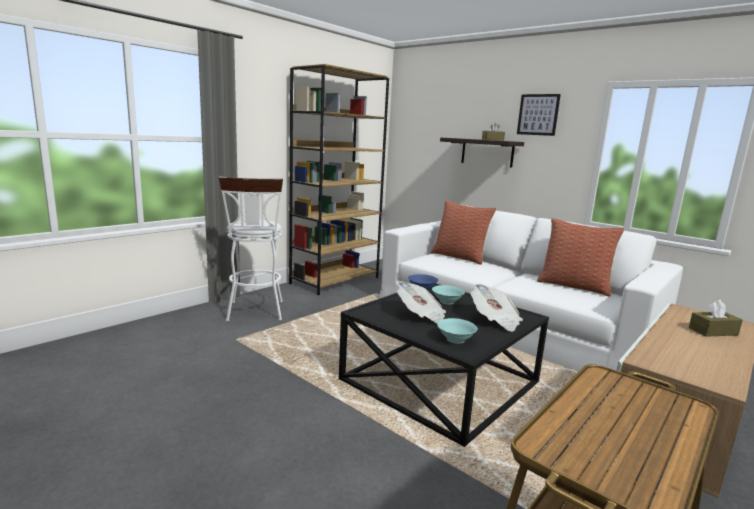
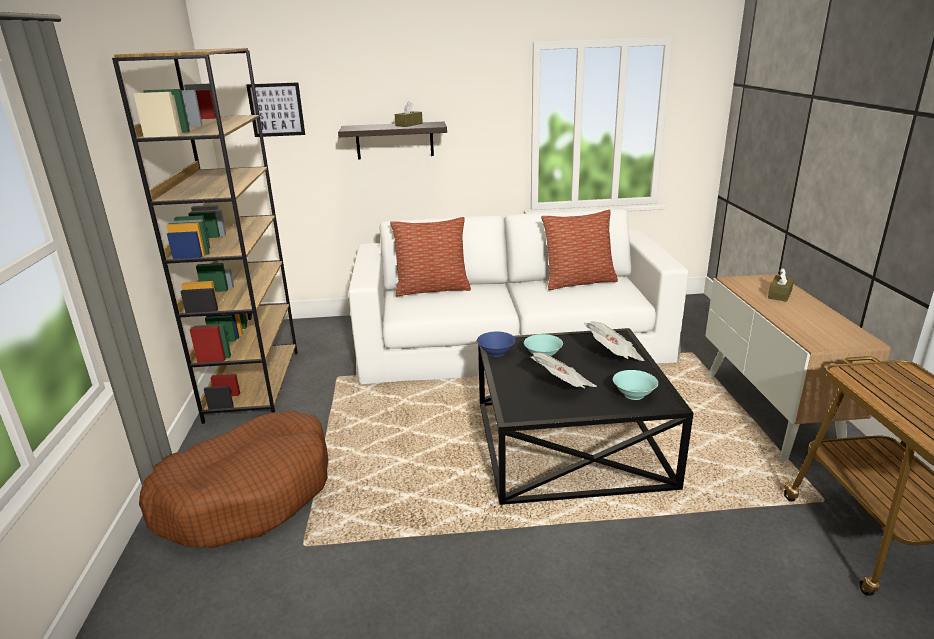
camera: 45 degrees left, 10 degrees up
white stool [219,177,283,322] -> brown dog bed [139,410,328,547]
picture [517,94,561,136] -> picture moved to [246,82,305,137]

